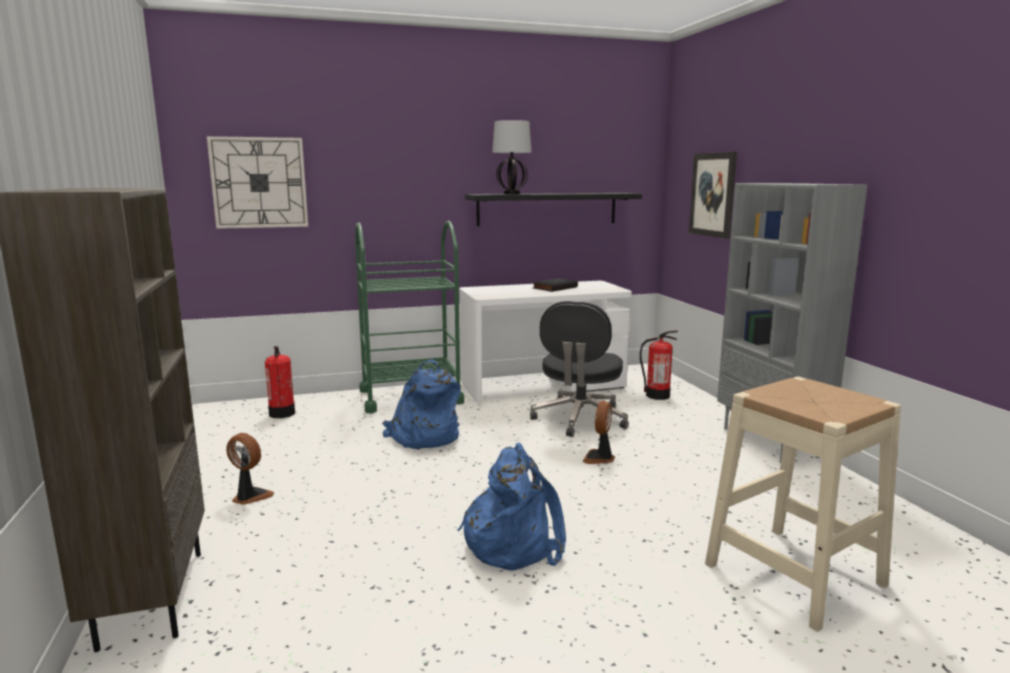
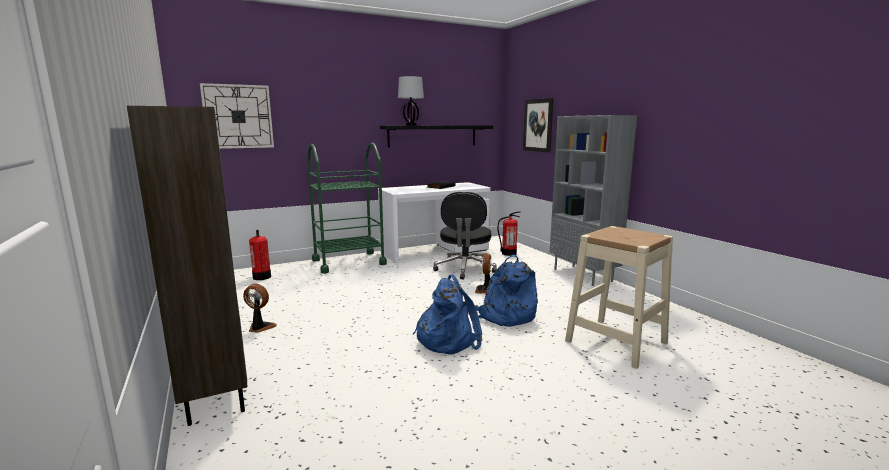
camera: 10 degrees left, 0 degrees up
blue backpack [382,360,461,449] -> blue backpack moved to [475,254,538,327]

